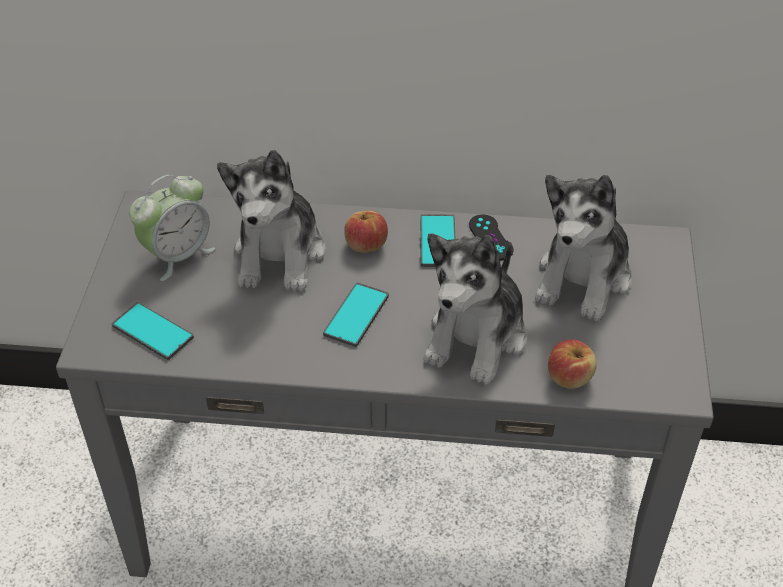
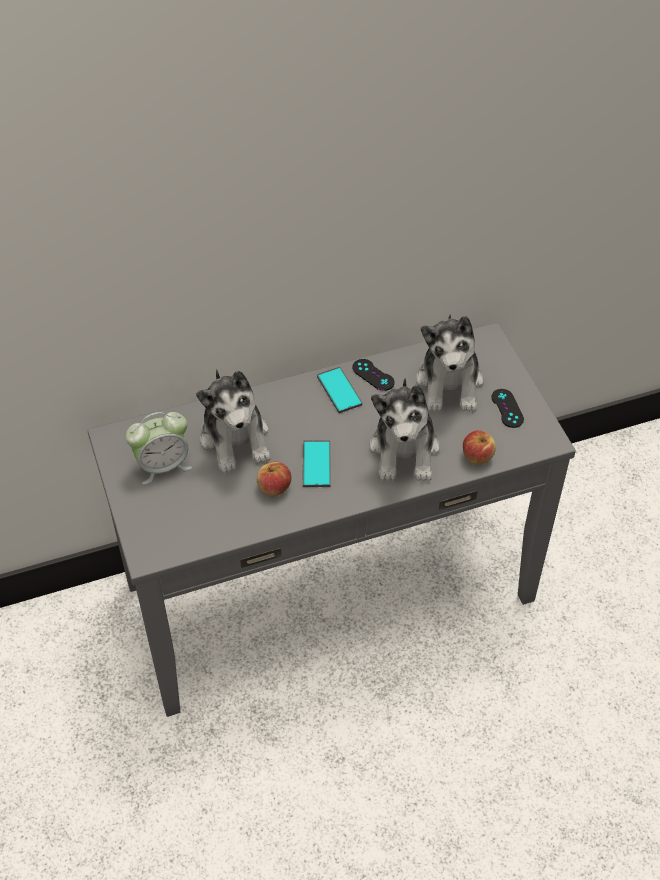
camera: 25 degrees left, 5 degrees up
phone [112,302,194,360] -> none
alarm clock [129,175,215,281] -> alarm clock turned 45 degrees clockwise [126,412,192,484]
apple [344,210,388,253] -> apple moved to [257,461,292,497]
none -> black game controller [491,389,524,428]

